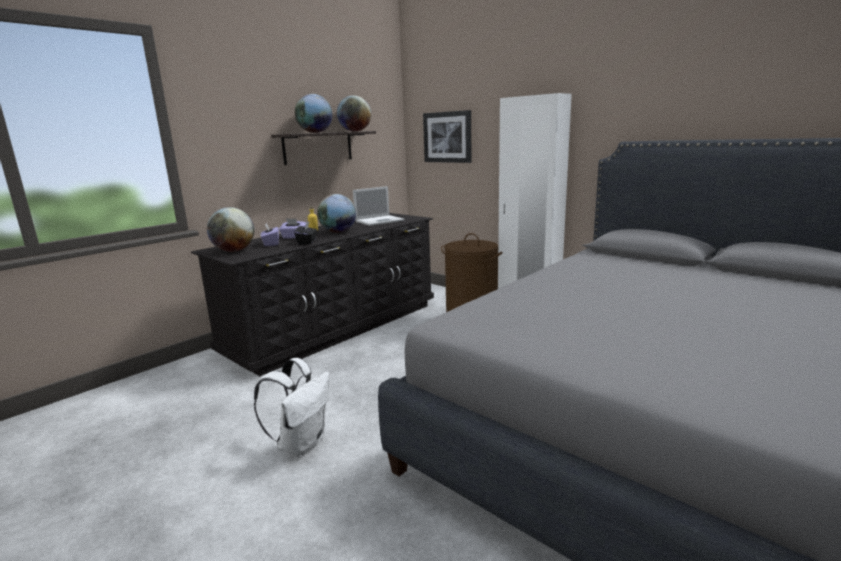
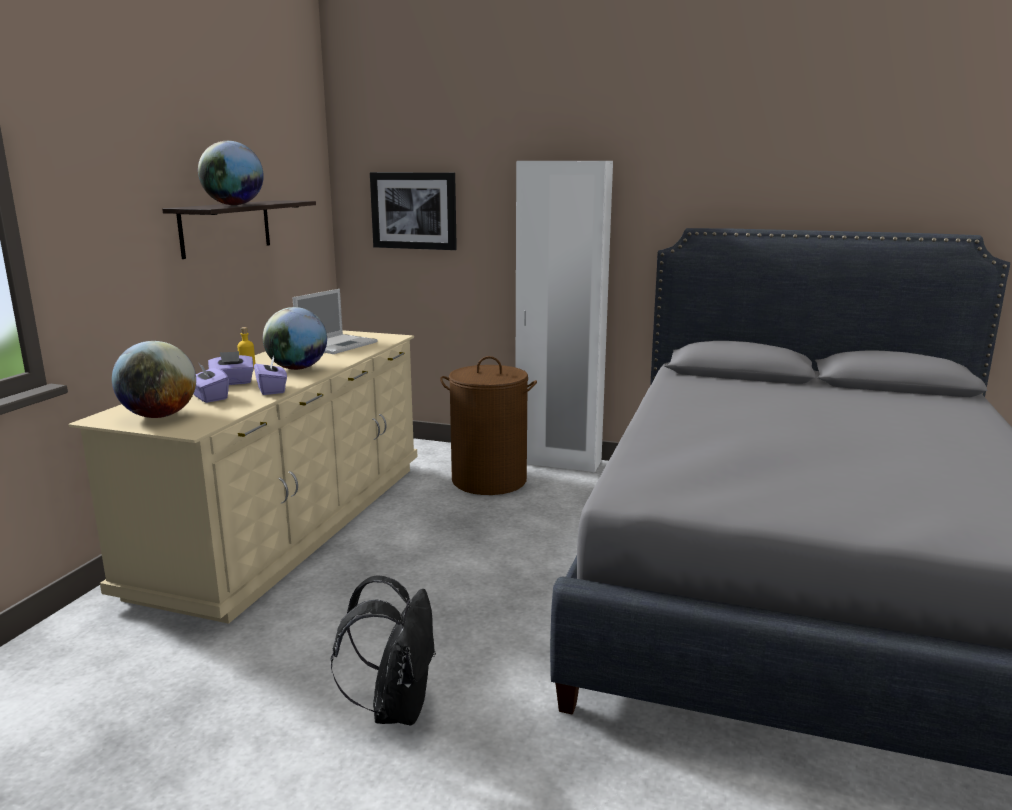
camera: 25 degrees left, 0 degrees up
black dresser [191,213,434,376] -> beige dresser [69,330,417,624]
white backpack [254,358,330,456] -> black backpack [331,576,436,725]
black tissue box [294,221,317,245] -> purple tissue box [254,356,287,395]
globe [337,95,371,132] -> none

